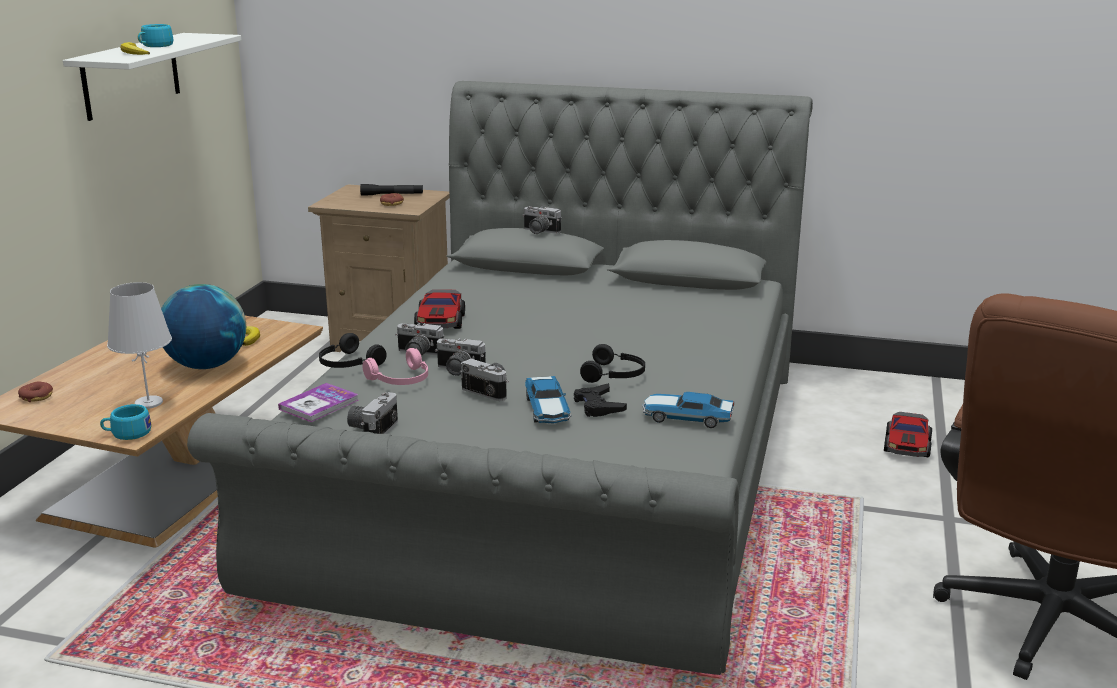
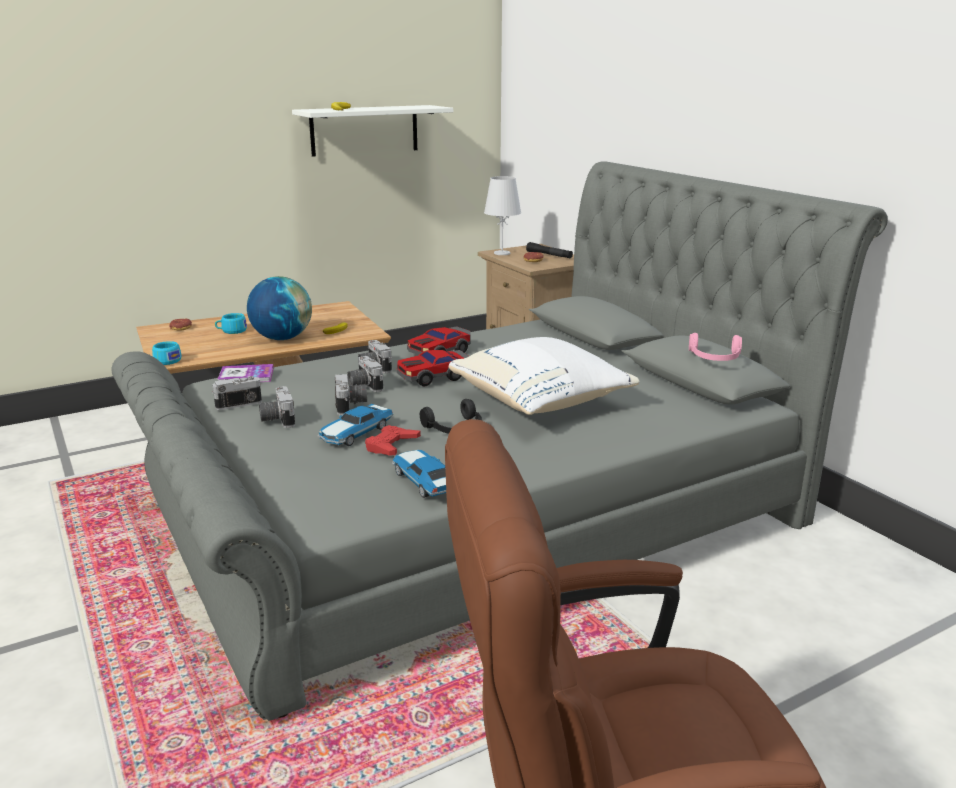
camera: 45 degrees right, 0 degrees up
white table lamp [107,282,172,409] -> white table lamp moved to [484,176,521,255]
turquoise cup [138,24,174,47] -> turquoise cup moved to [215,313,247,334]
black headphones [319,333,387,368] -> none
pink headphones [363,348,428,385] -> pink headphones moved to [689,333,742,361]
camera [523,206,562,234] -> camera moved to [259,386,295,428]
black game controller [574,383,627,417] -> red game controller [365,425,421,455]
toy car [884,412,932,457] -> toy car moved to [397,350,469,386]
none -> white pillow [449,337,640,415]

